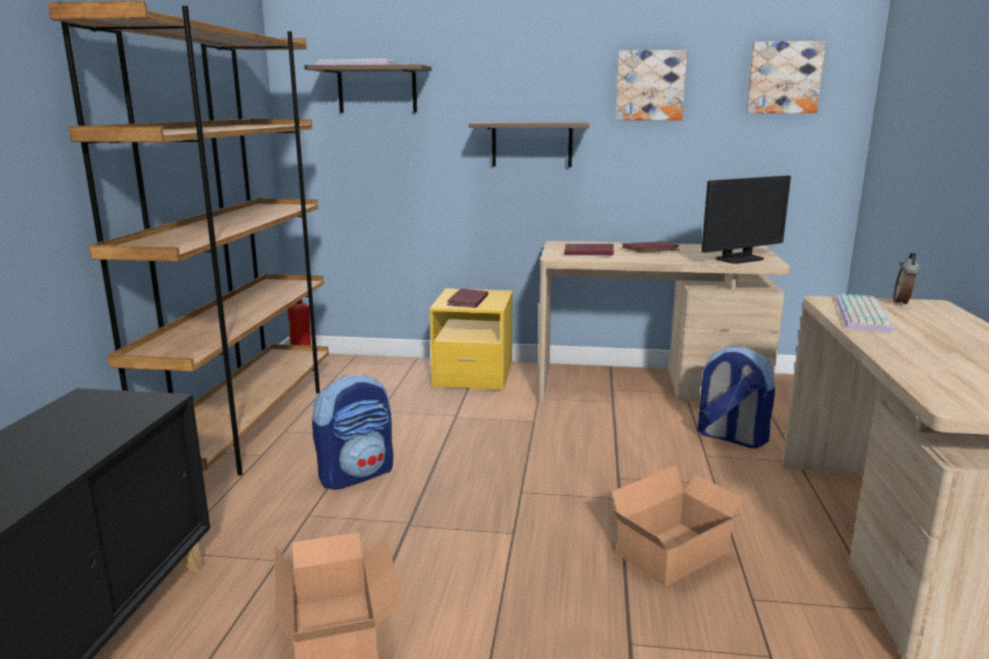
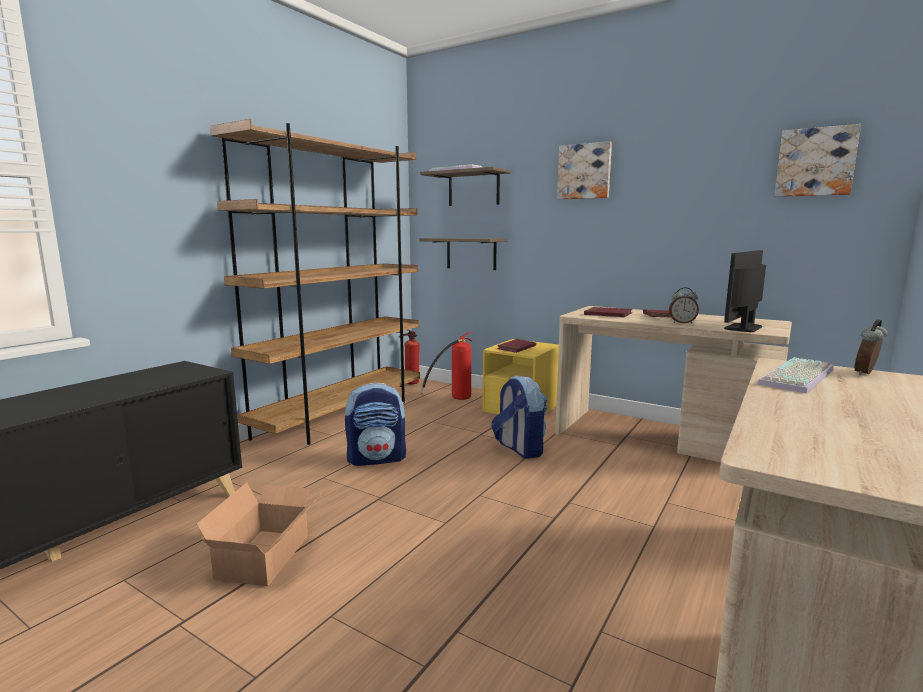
camera: 25 degrees right, 5 degrees down
shelf [469,122,590,167] -> shelf moved to [419,238,507,270]
cardboard box [612,465,754,587] -> none
picture [615,50,687,120] -> picture moved to [557,141,612,200]
backpack [697,347,775,448] -> backpack moved to [492,375,547,459]
monitor [701,175,791,264] -> monitor turned 135 degrees clockwise [724,250,766,332]
none -> fire extinguisher [421,332,473,400]
none -> alarm clock [669,287,699,324]

